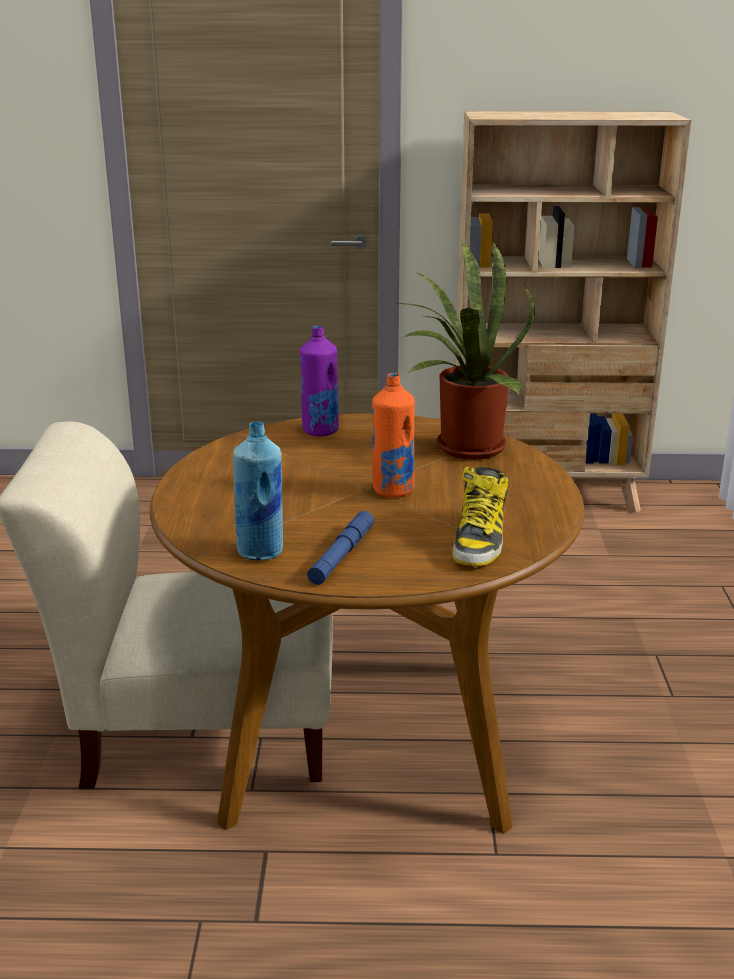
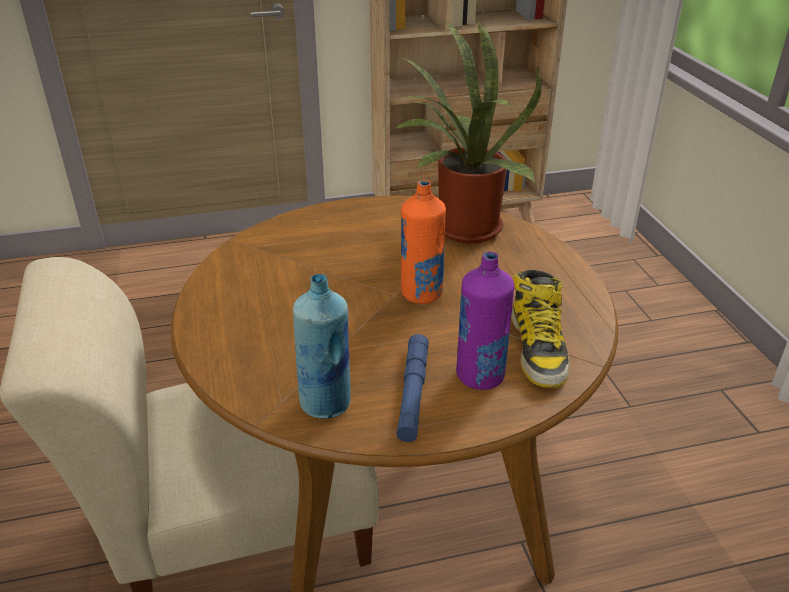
camera: 15 degrees left, 10 degrees up
purple bottle [300,325,339,436] -> purple bottle moved to [456,252,514,390]

